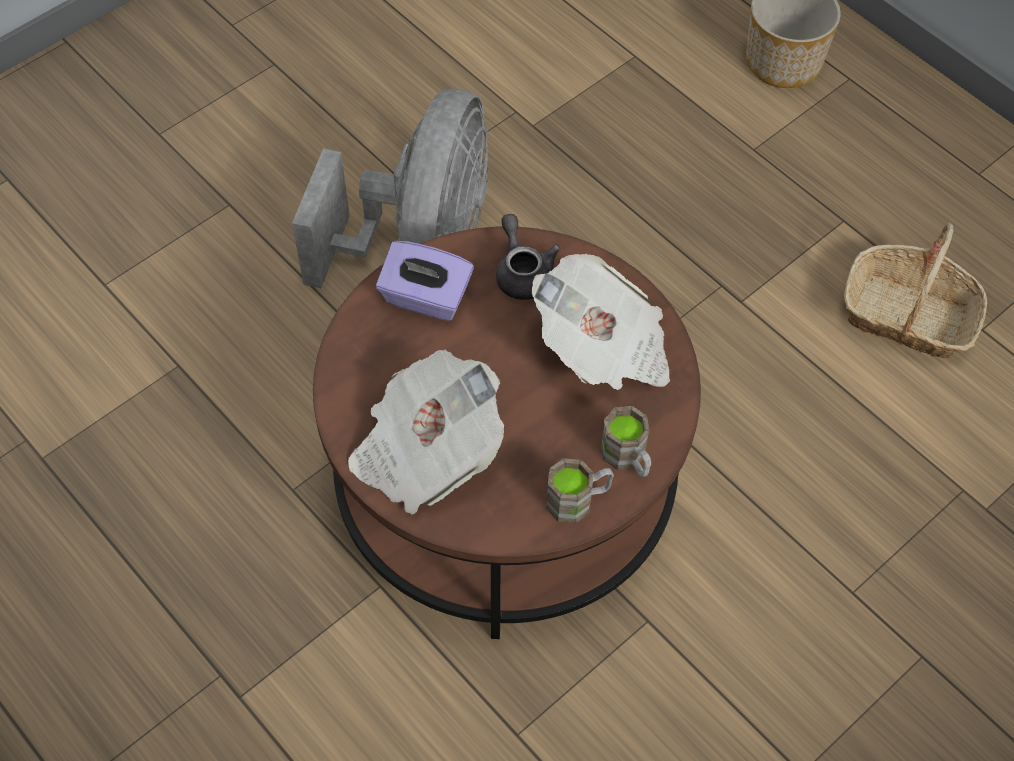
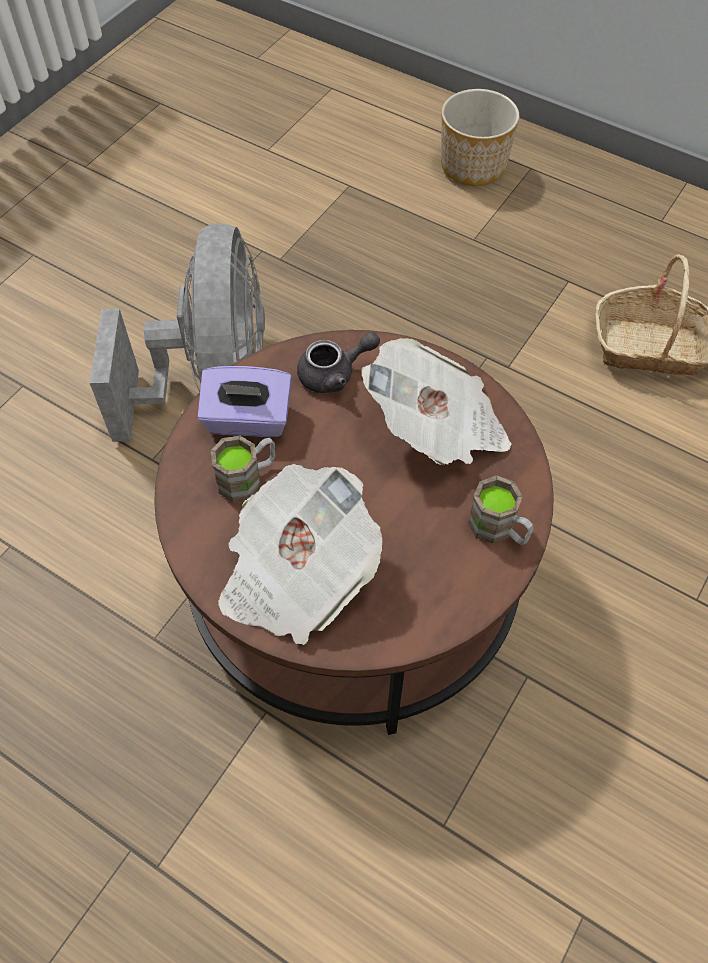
camera: 15 degrees left, 0 degrees up
grey teapot [496,214,561,300] -> grey teapot turned 105 degrees clockwise [297,332,380,393]
brown mug [546,458,614,523] -> brown mug moved to [211,436,275,502]

